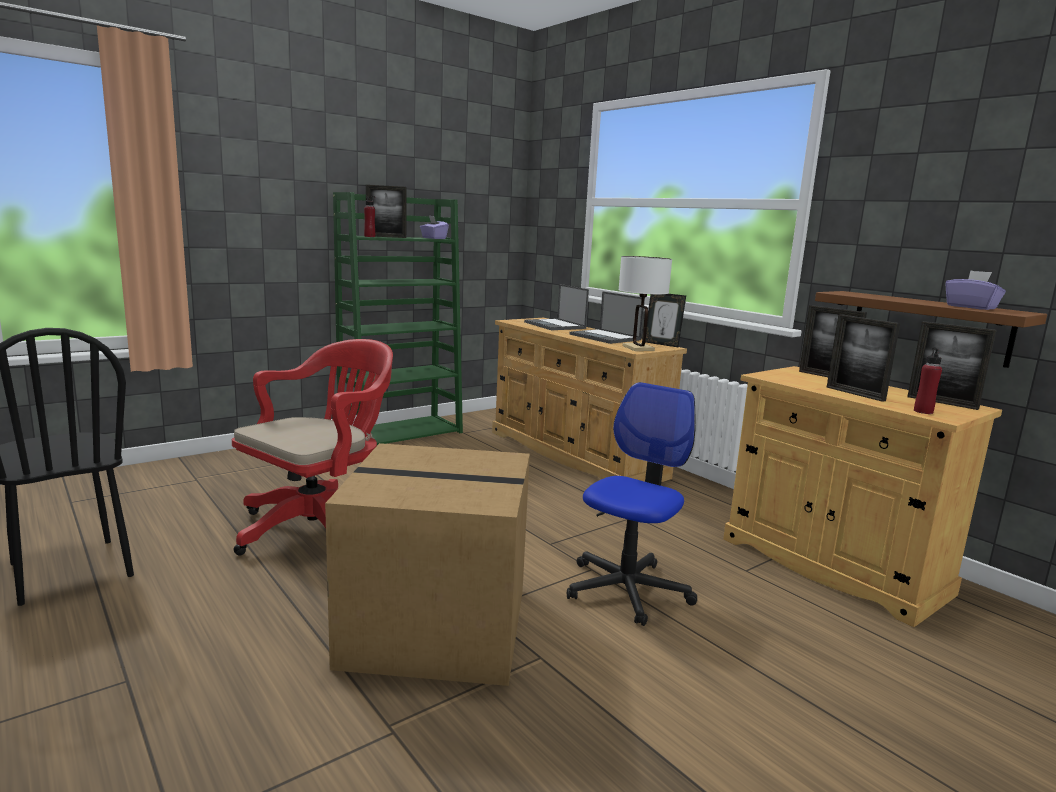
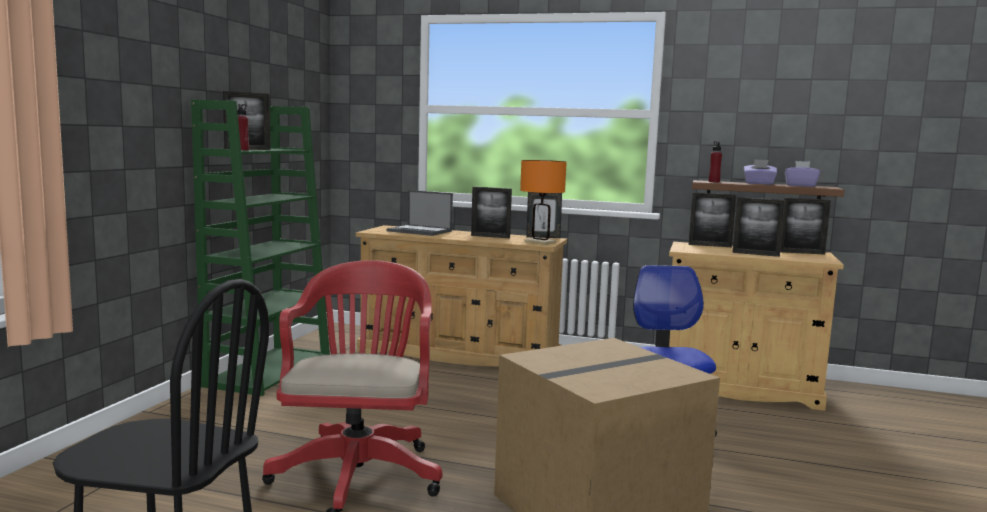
camera: 35 degrees left, 5 degrees down
purple tissue box [420,216,449,239] -> purple tissue box moved to [744,159,777,185]
laptop [569,291,645,344] -> picture frame [471,187,512,238]
white table lamp [618,256,672,351] -> orange table lamp [520,160,567,245]
red bottle [914,347,942,414] -> red bottle moved to [709,141,722,183]

